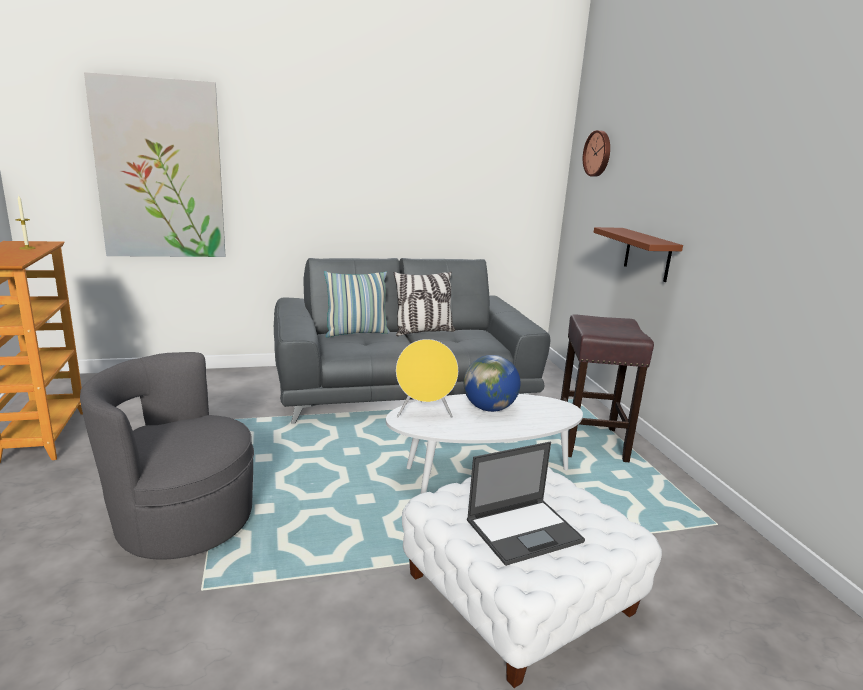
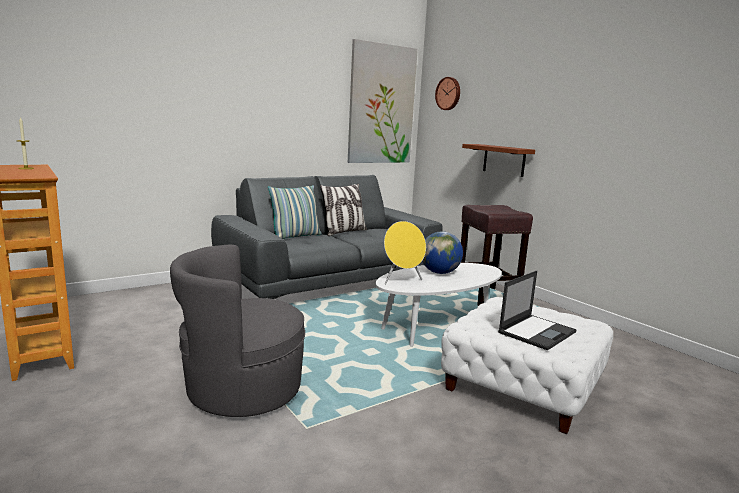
camera: 20 degrees left, 5 degrees down
picture [84,72,226,257] -> picture moved to [348,39,418,163]

